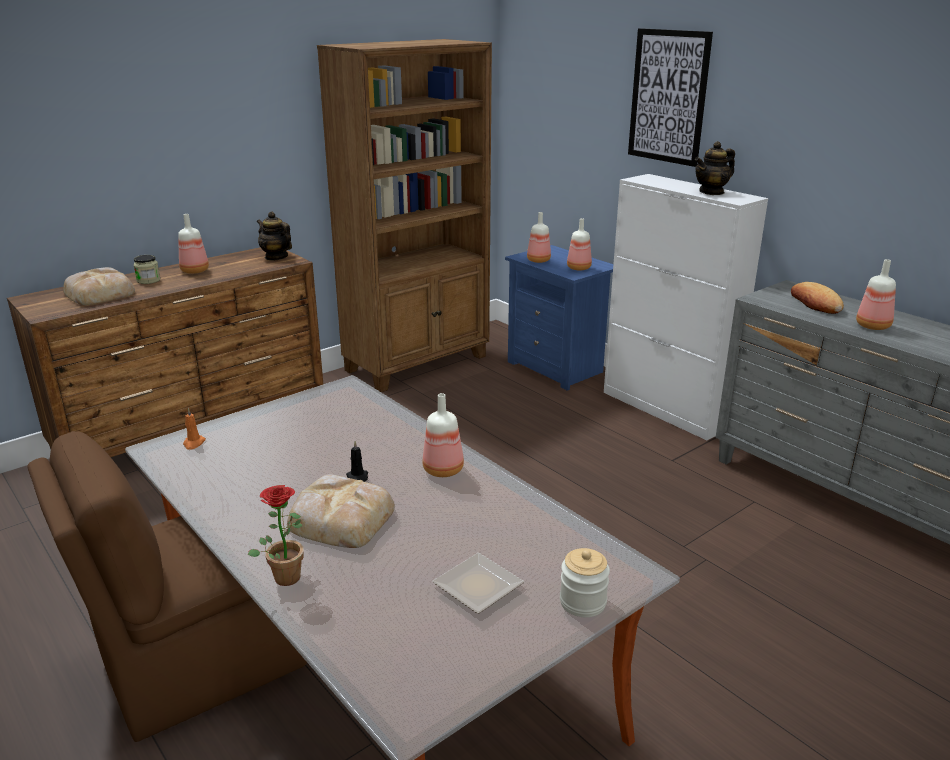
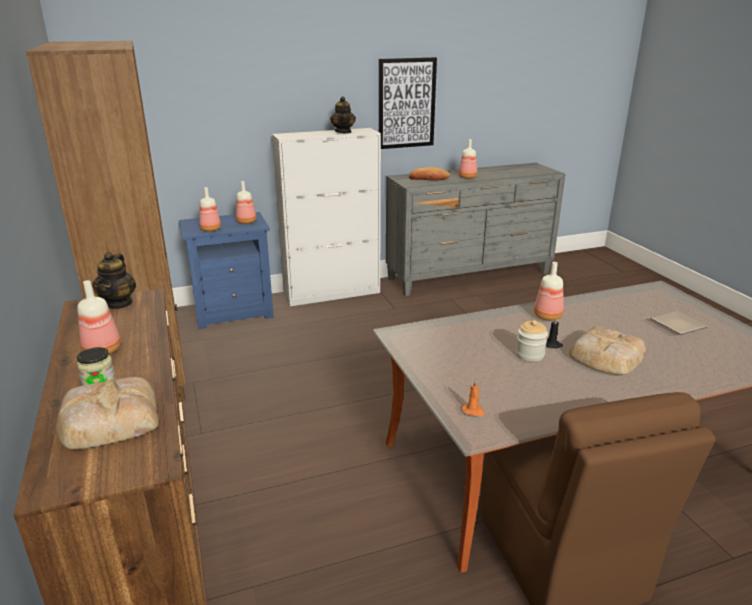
camera: 70 degrees left, 0 degrees up
potted plant [248,485,304,586] -> none
teapot [257,212,292,261] -> teapot turned 60 degrees counterclockwise [92,252,136,309]
jar [560,548,610,617] -> jar moved to [516,320,548,362]
picture [628,28,713,167] -> picture moved to [379,57,437,149]

